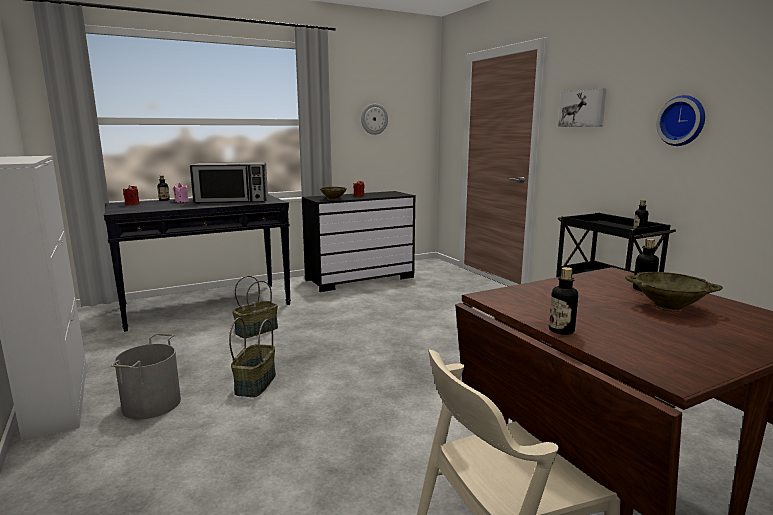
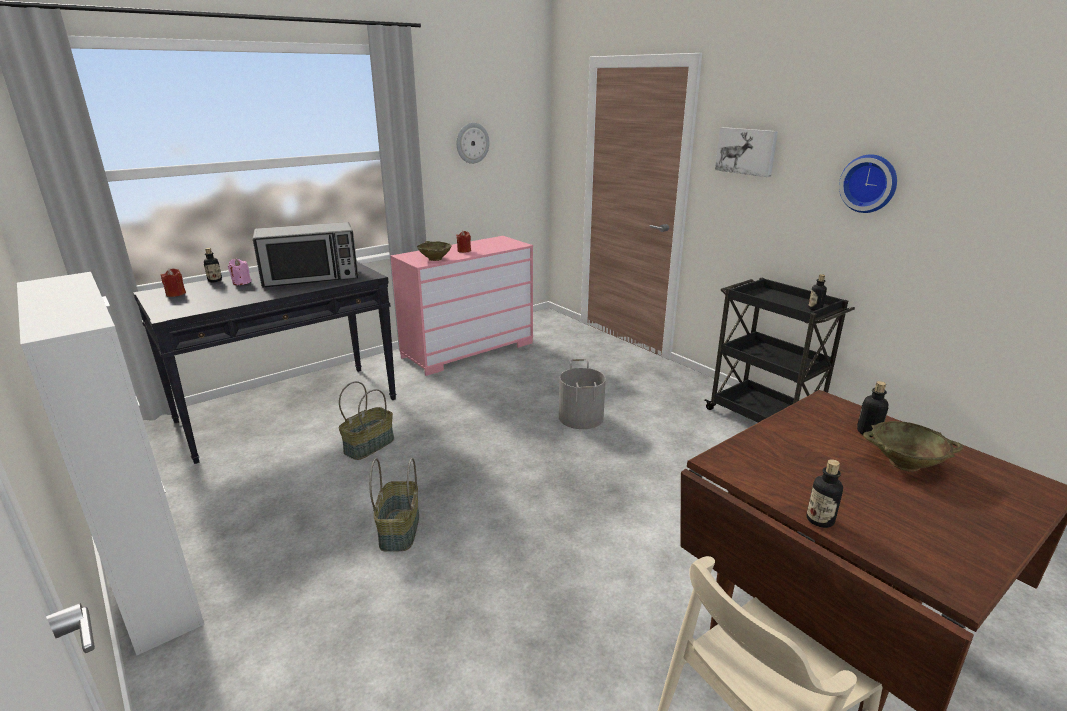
camera: 10 degrees left, 10 degrees up
grey bucket [111,333,181,419] -> grey bucket moved to [559,359,606,429]
black dresser [302,191,416,292] -> pink dresser [390,236,533,376]

